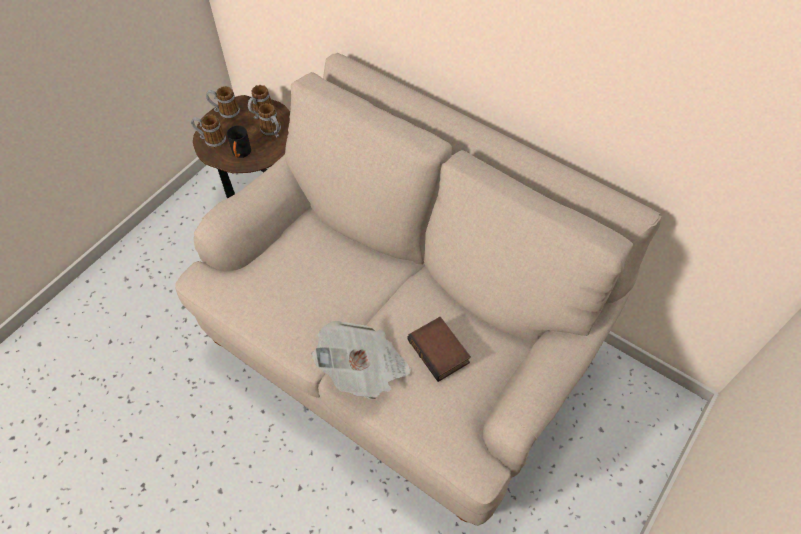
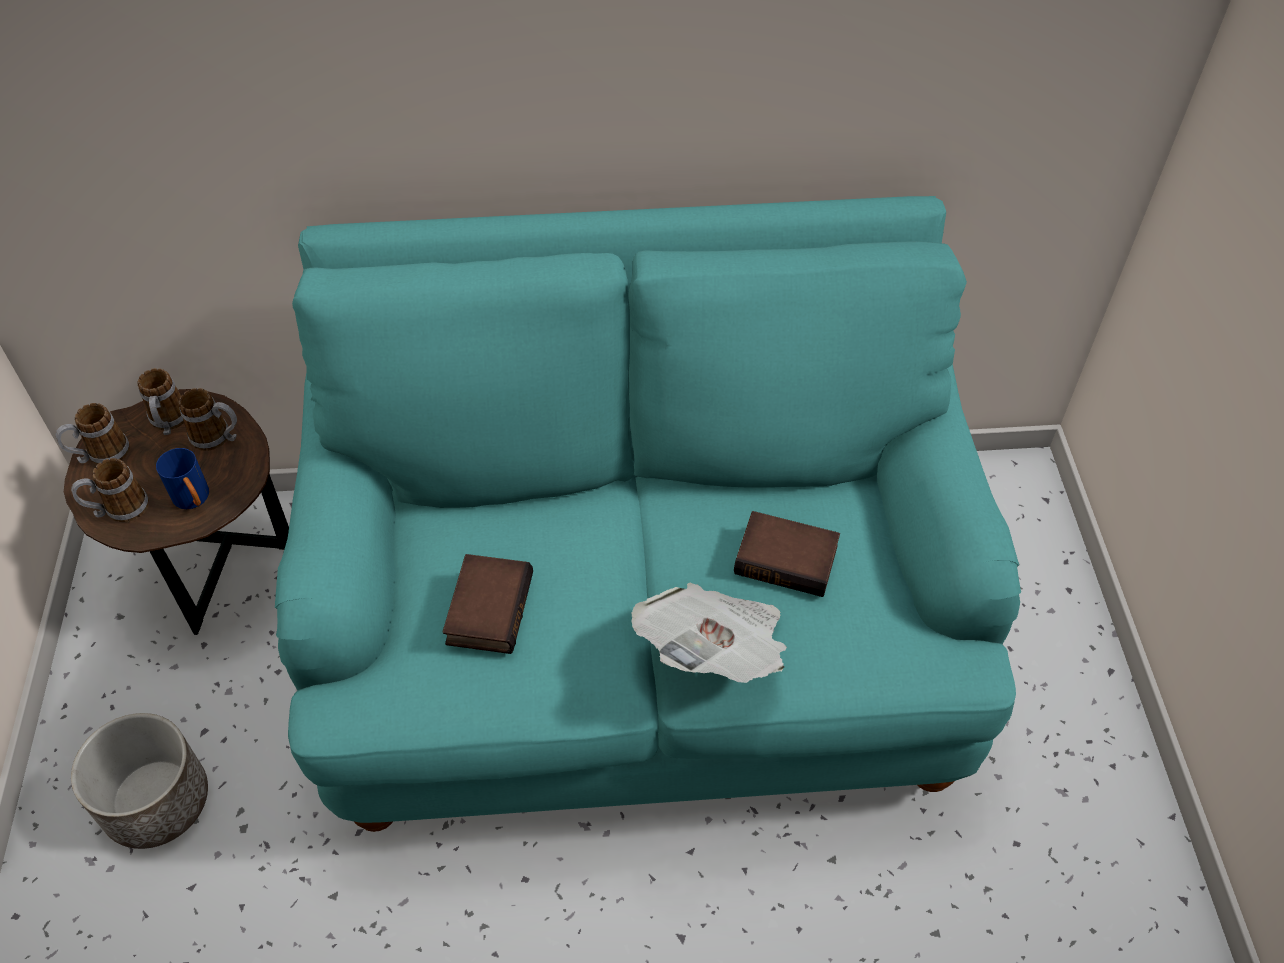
camera: 40 degrees left, 5 degrees down
beige sofa [175,53,661,526] -> turquoise sofa [275,196,1021,832]
black mug [227,125,251,158] -> blue mug [156,448,209,509]
none -> planter [71,713,208,849]
none -> book [443,554,533,654]

